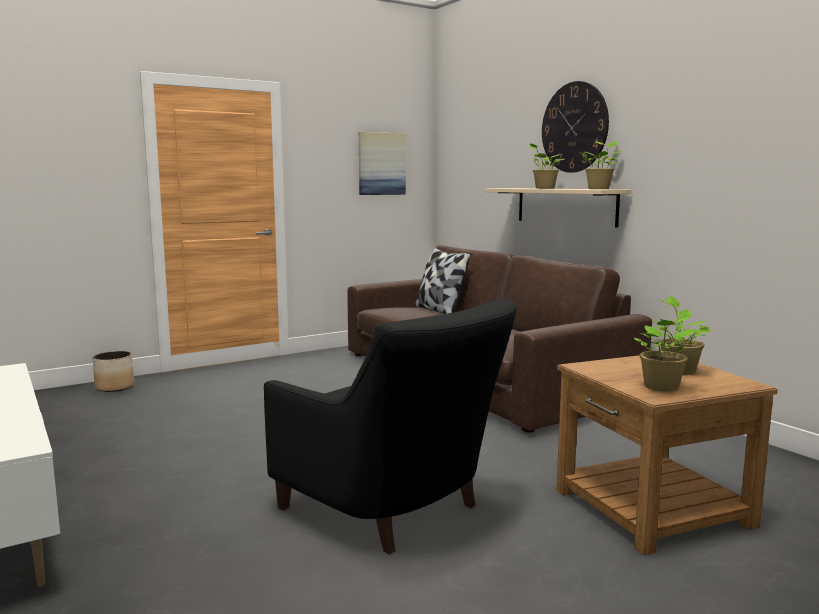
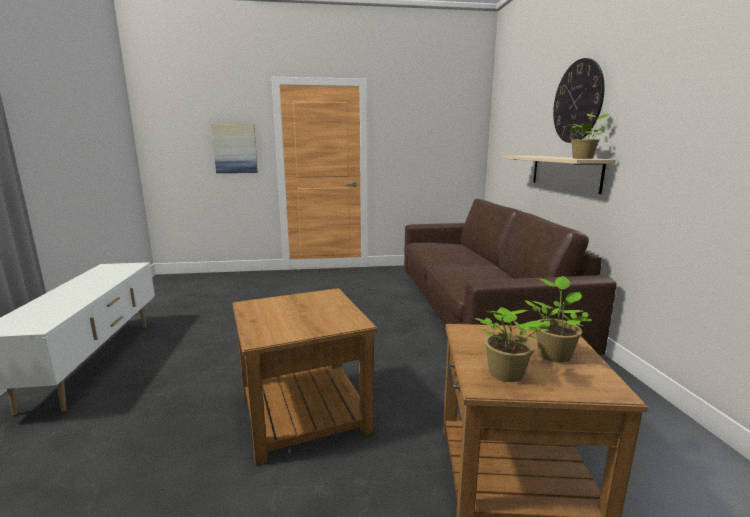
camera: 25 degrees right, 5 degrees up
planter [93,351,134,392] -> none
black armchair [264,298,517,554] -> brown side table [233,288,378,466]
picture [359,132,406,195] -> picture moved to [211,124,258,173]
pillow [415,247,471,314] -> none
potted plant [529,143,564,189] -> none

